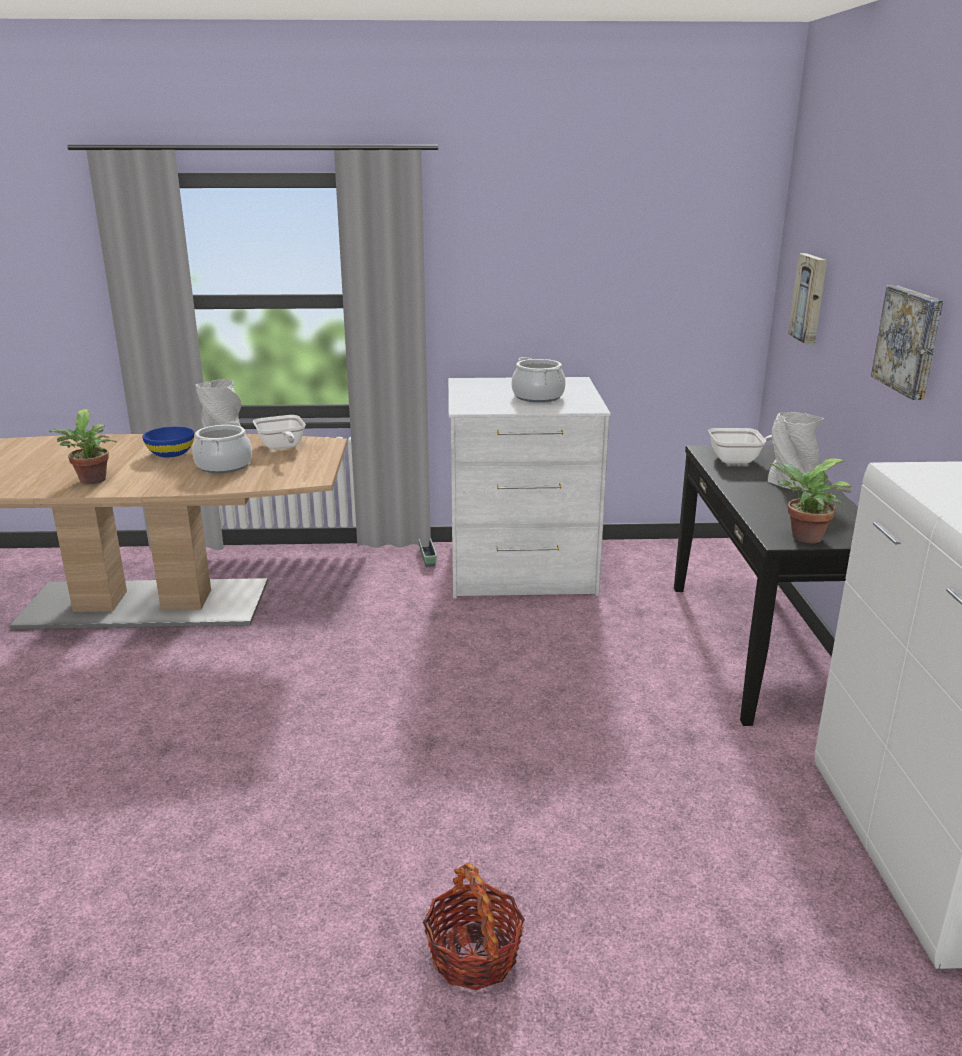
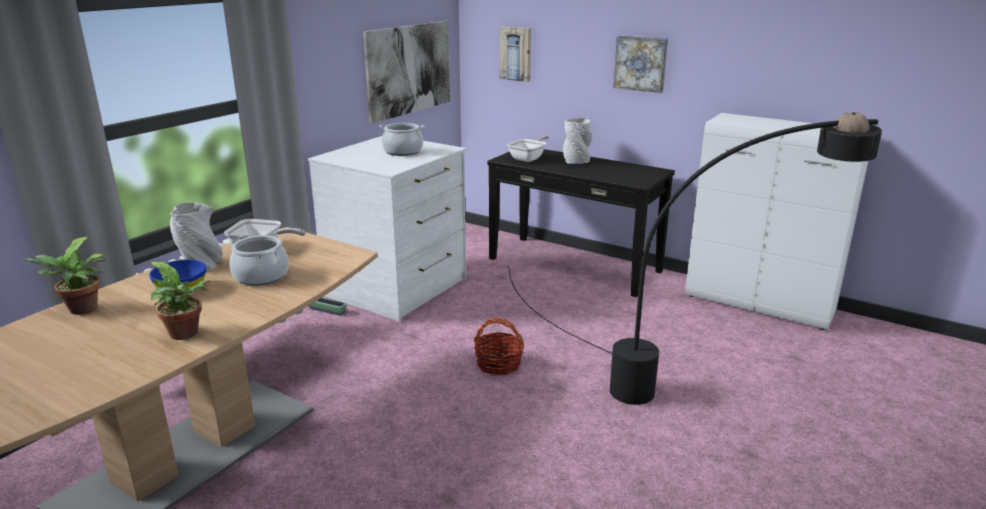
camera: 55 degrees left, 0 degrees up
basket [423,863,525,990] -> basket moved to [474,318,524,376]
potted plant [769,458,852,543] -> potted plant moved to [22,237,106,315]
none -> picture [363,21,450,124]
none -> black floor lamp [509,112,882,405]

